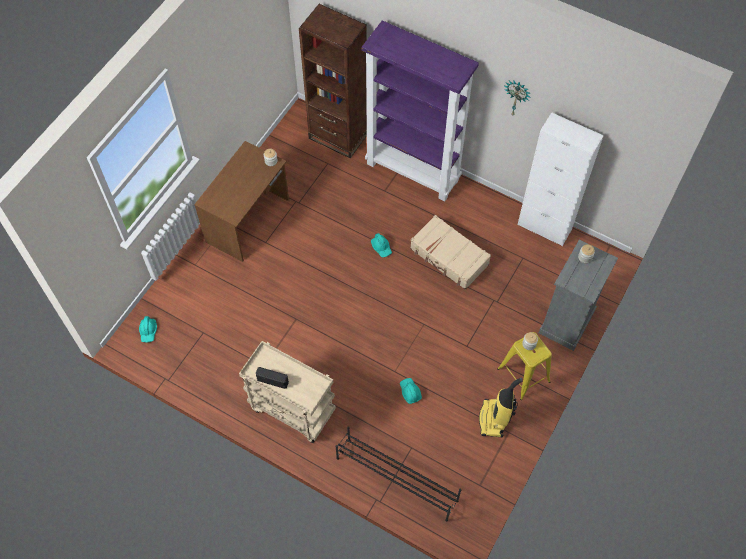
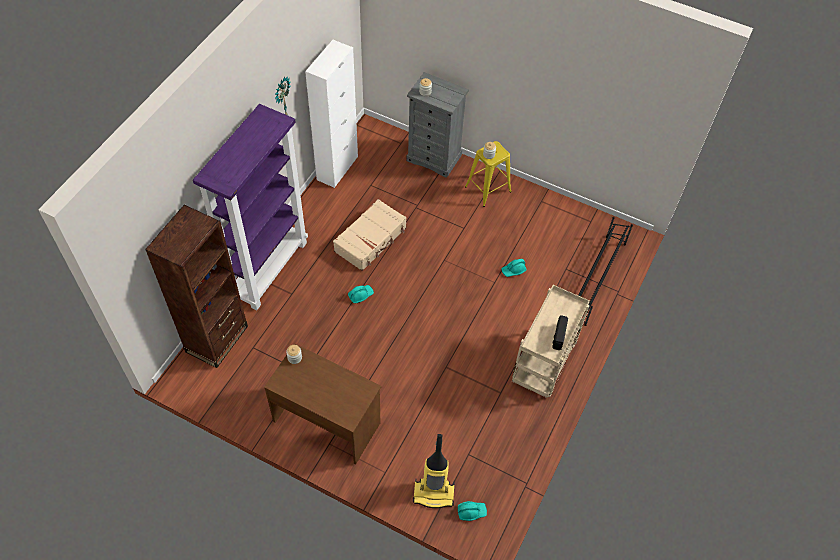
camera: 95 degrees left, 5 degrees down
vacuum cleaner [479,378,523,437] -> vacuum cleaner moved to [413,434,455,508]

